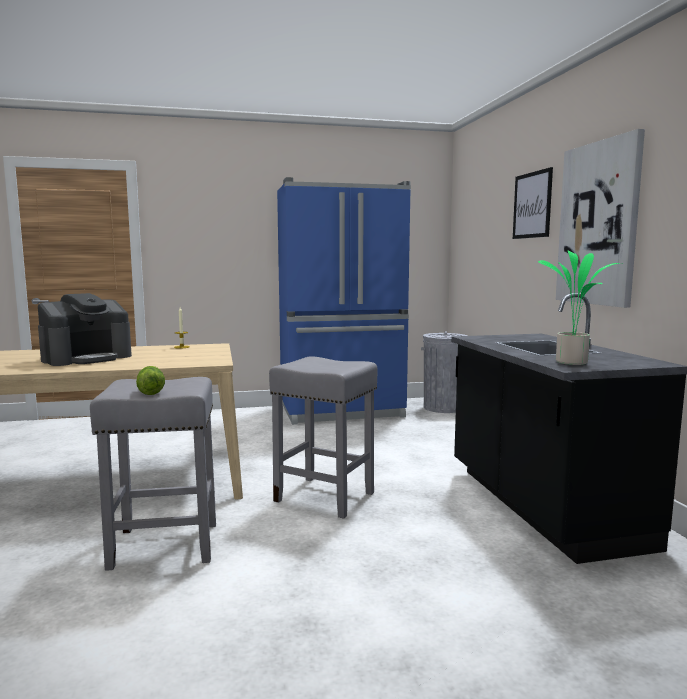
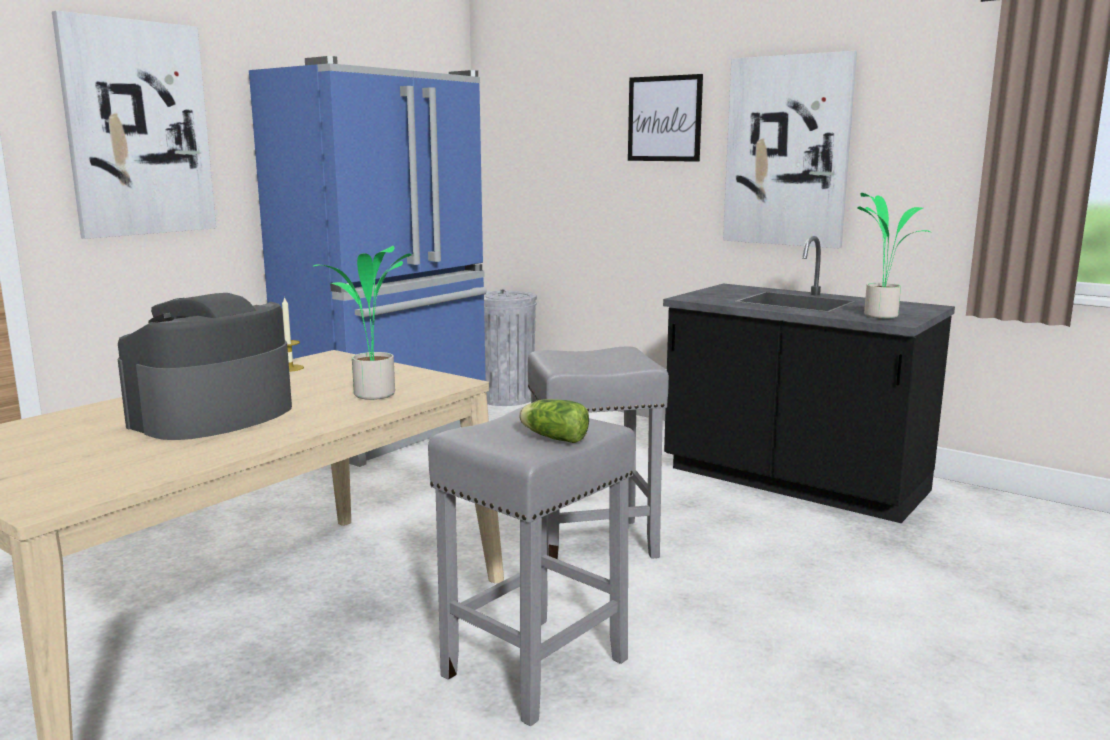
camera: 40 degrees left, 5 degrees up
coffee machine [38,293,132,366] -> coffee machine turned 150 degrees counterclockwise [118,293,292,440]
none -> picture [52,11,216,239]
none -> potted plant [314,246,412,400]

